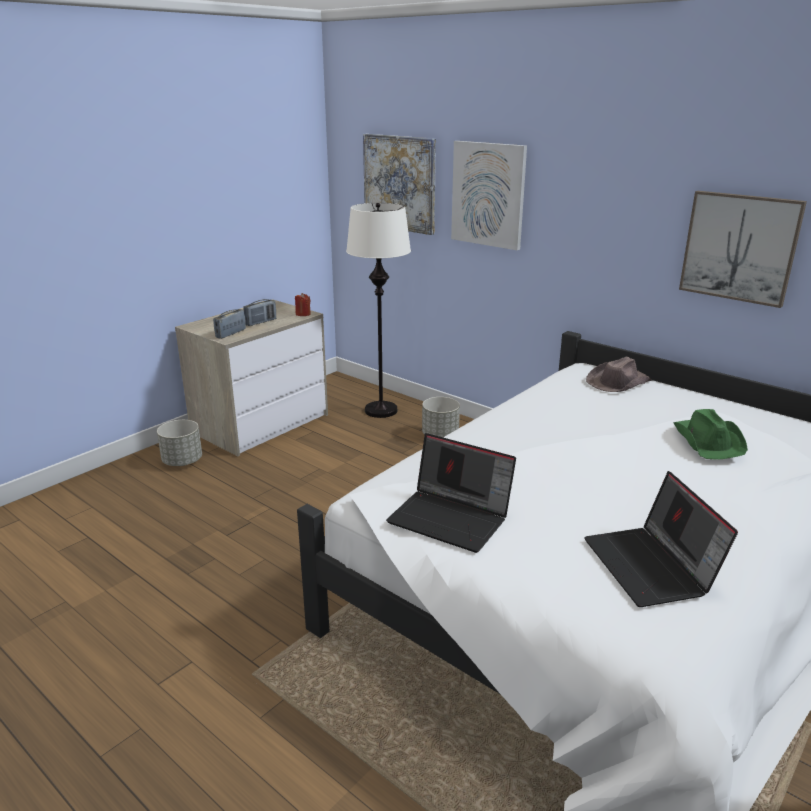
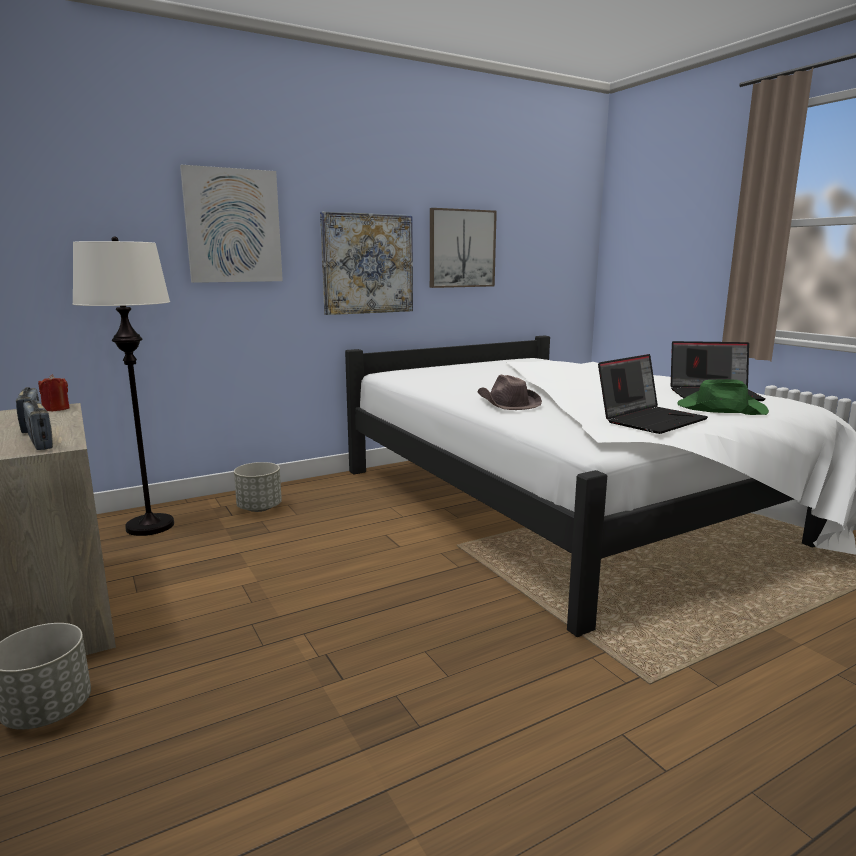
camera: 70 degrees left, 10 degrees down
picture [363,134,436,235] -> picture moved to [320,211,413,315]
brown hat [586,357,652,392] -> brown hat moved to [477,375,542,410]
green hat [673,409,748,459] -> green hat moved to [677,379,769,415]

